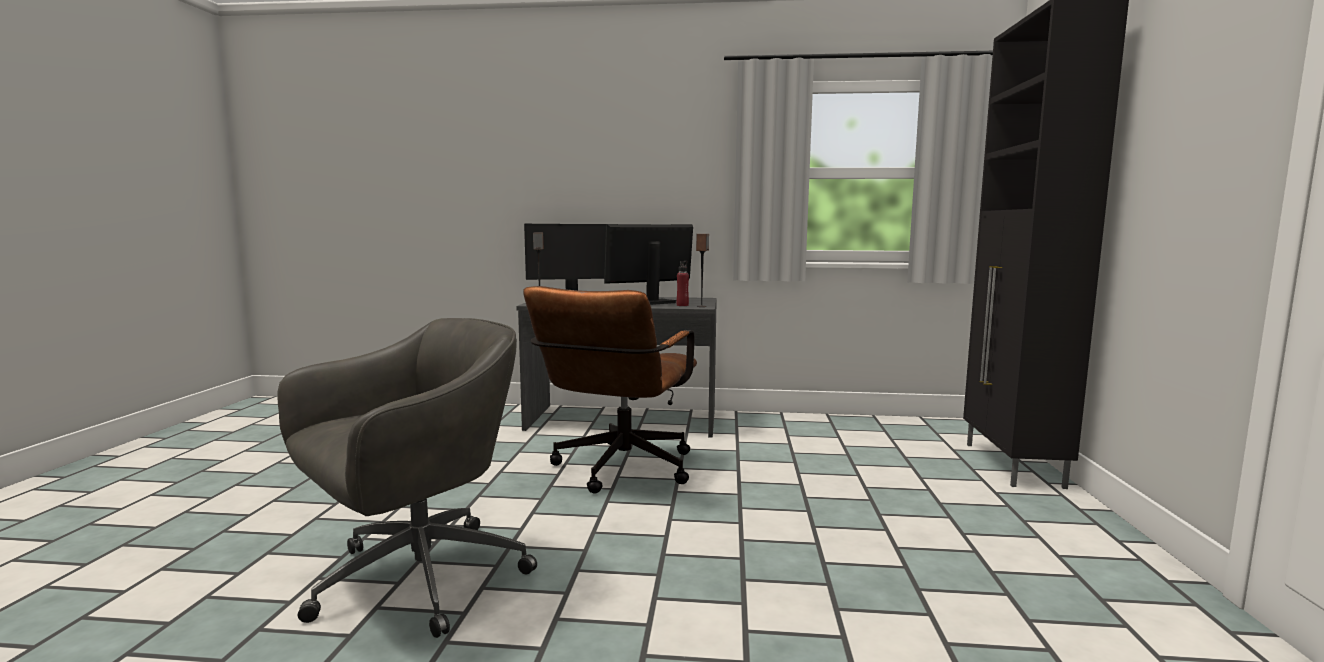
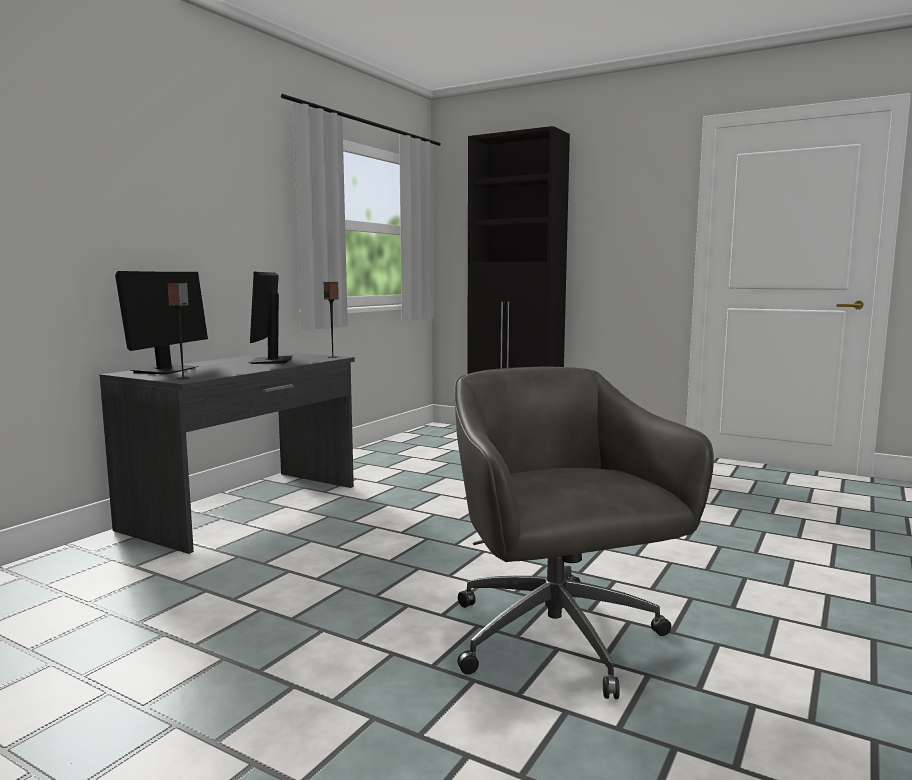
camera: 65 degrees left, 0 degrees up
brown office chair [523,286,697,493] -> none
red bottle [677,261,689,306] -> none

